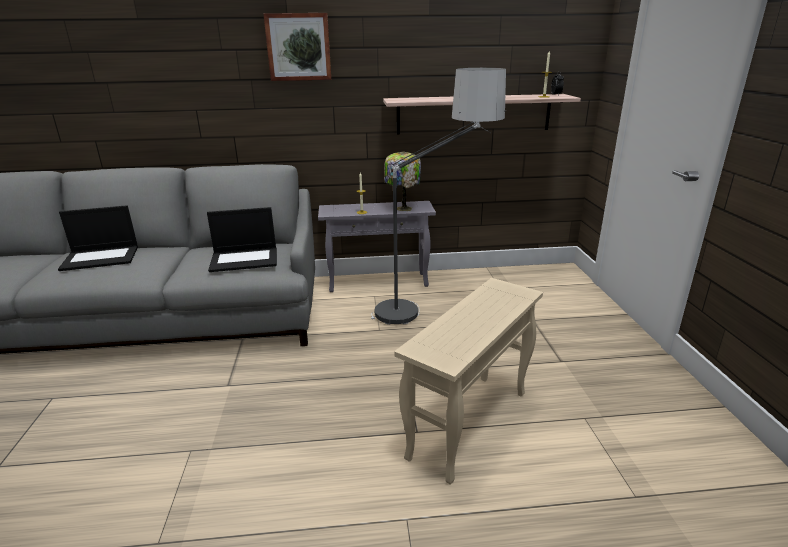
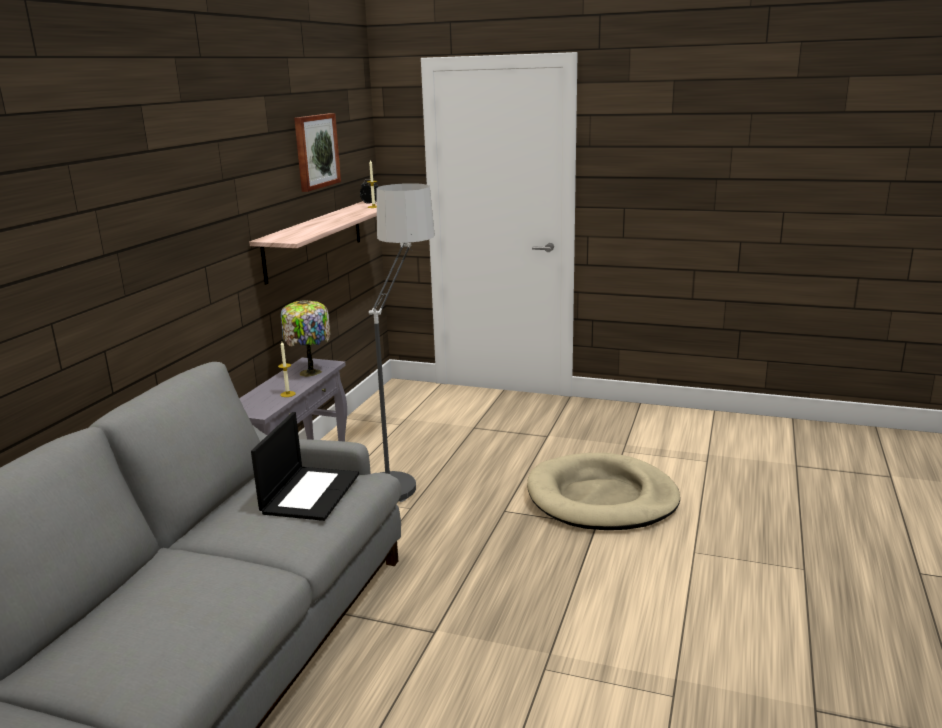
camera: 65 degrees left, 5 degrees down
laptop [58,205,138,271] -> none
picture [263,13,331,81] -> picture moved to [294,113,341,192]
beige side table [394,278,543,485] -> beige dog bed [527,453,680,530]

